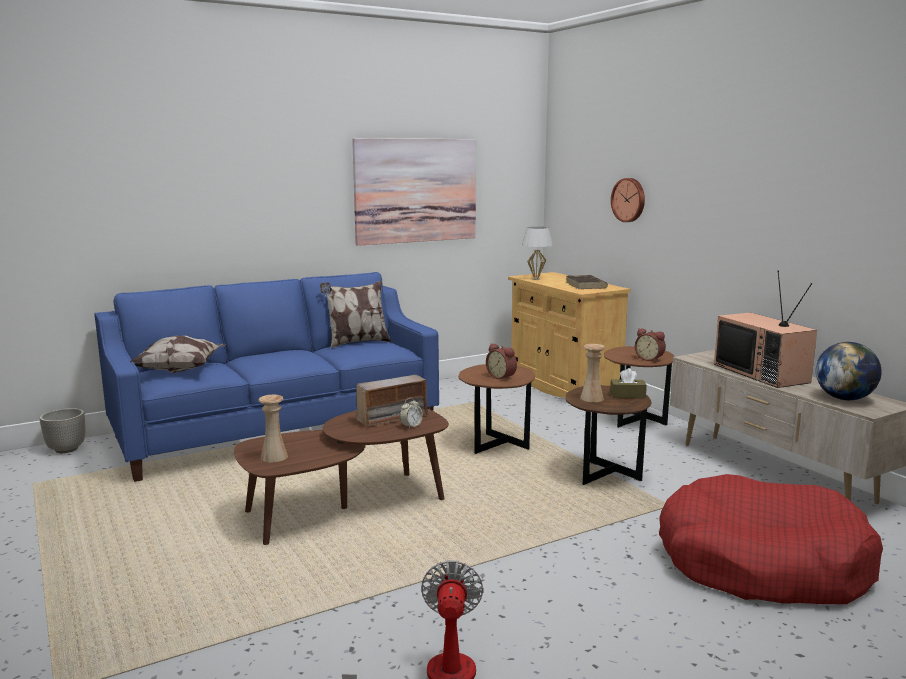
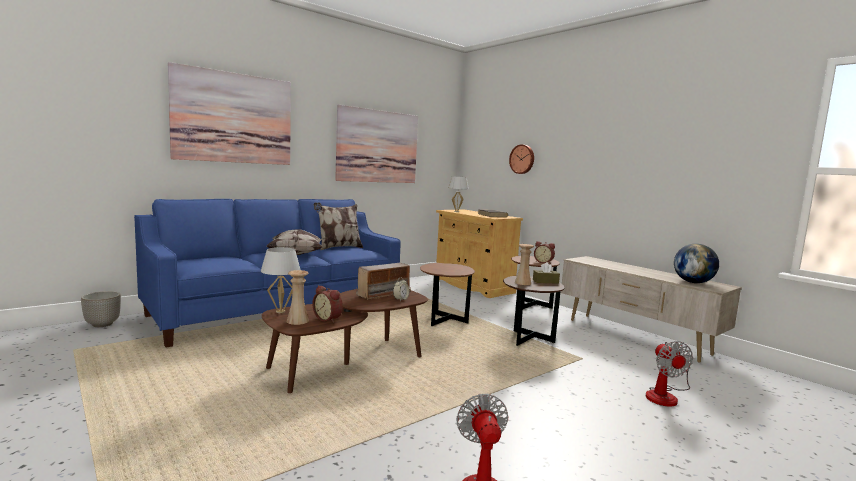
camera: 10 degrees left, 5 degrees down
pillow [130,336,226,373] -> pillow moved to [267,229,325,255]
alarm clock [486,343,517,381] -> alarm clock moved to [313,285,343,323]
red dog bed [659,474,883,604] -> fan [646,341,693,407]
television [714,271,817,388] -> none
none -> picture [168,62,291,165]
none -> white table lamp [261,247,301,313]

